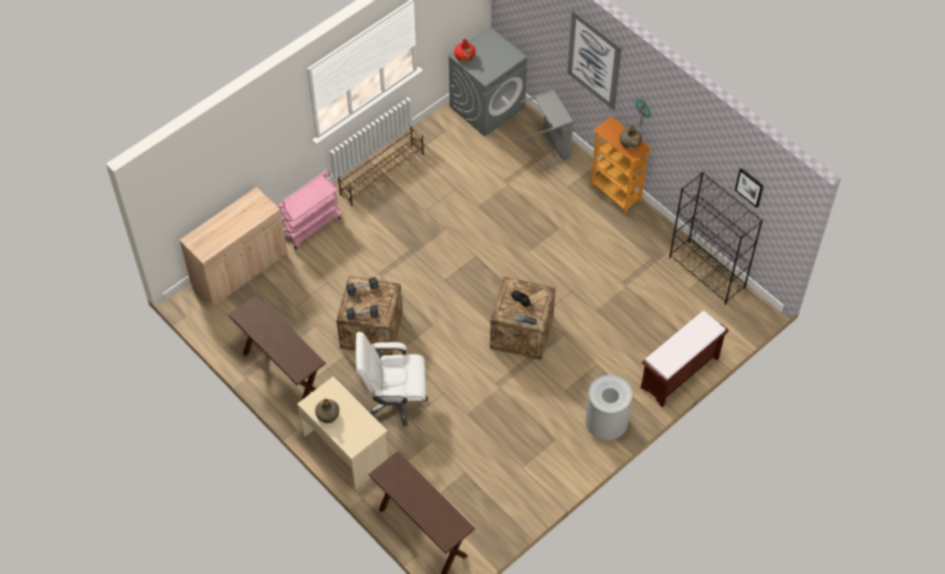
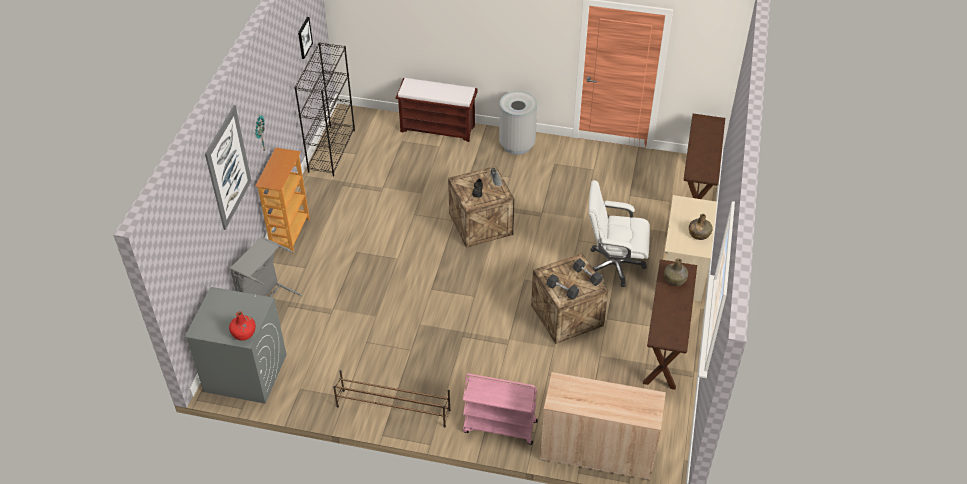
camera: 125 degrees left, 10 degrees down
white office chair [356,332,428,427] -> white office chair turned 135 degrees clockwise [589,180,650,287]
green bottle [620,126,642,150] -> green bottle moved to [664,258,688,286]

